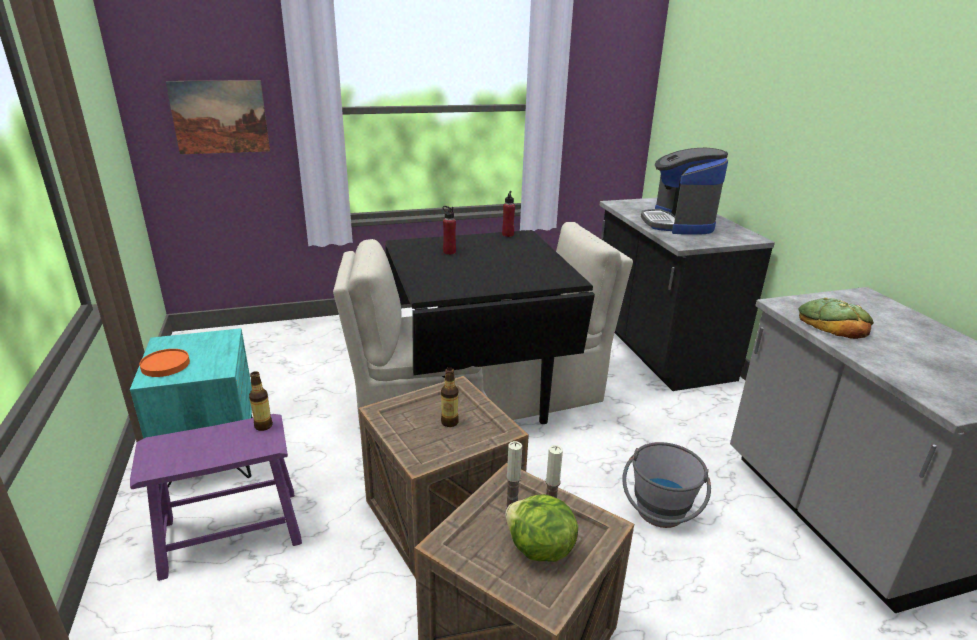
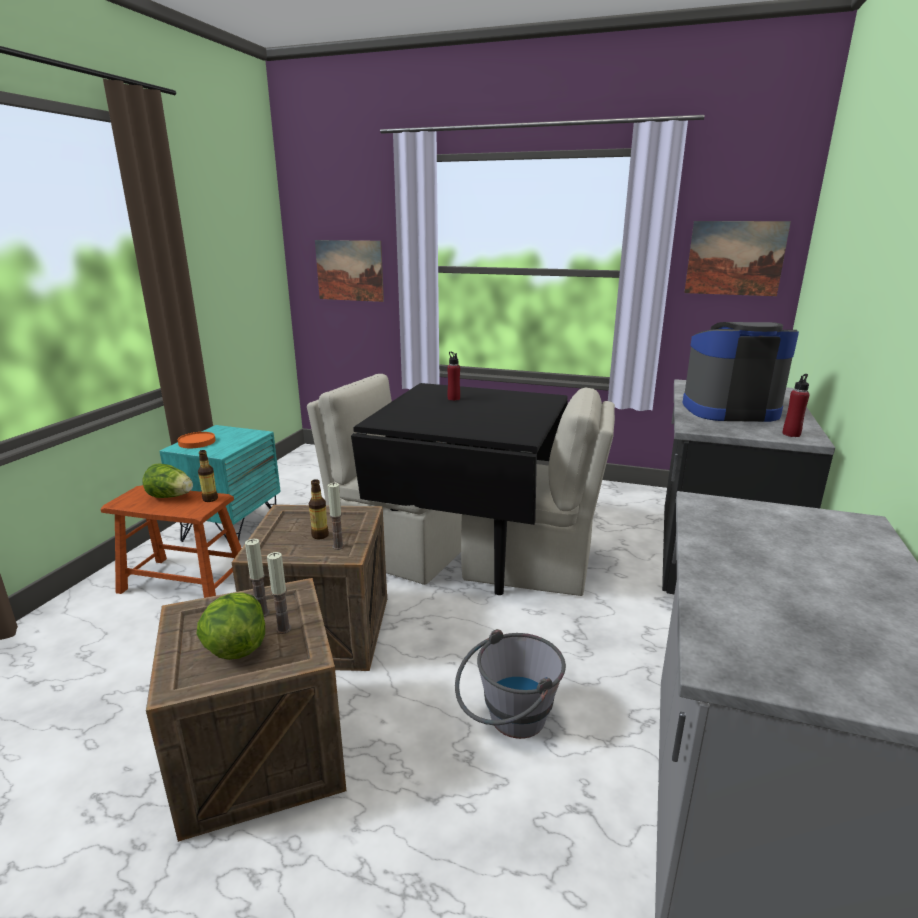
camera: 35 degrees right, 5 degrees down
purple stool [130,414,302,581] -> brown stool [100,485,242,598]
red bottle [502,191,515,237] -> red bottle moved to [783,374,810,437]
coffee machine [641,148,728,235] -> coffee machine turned 60 degrees clockwise [683,322,799,422]
bread [798,298,874,339] -> none
none -> lettuce [143,463,193,498]
none -> candle [328,483,344,550]
none -> picture [684,221,791,296]

